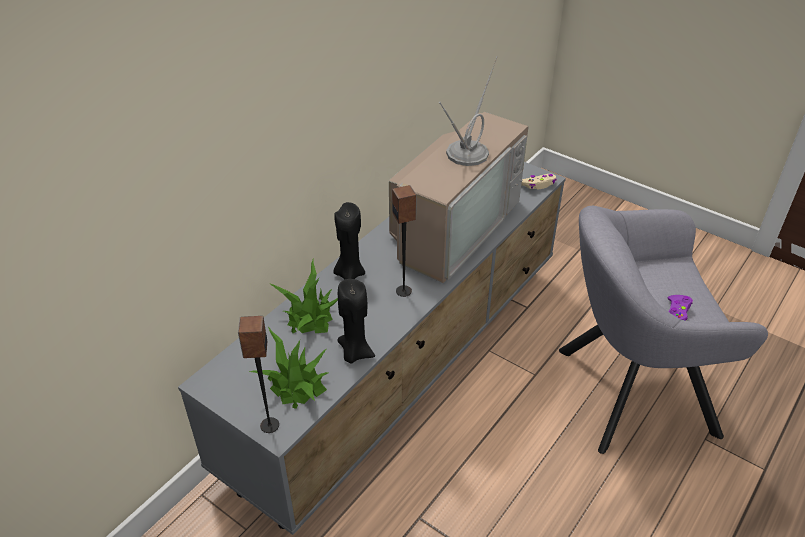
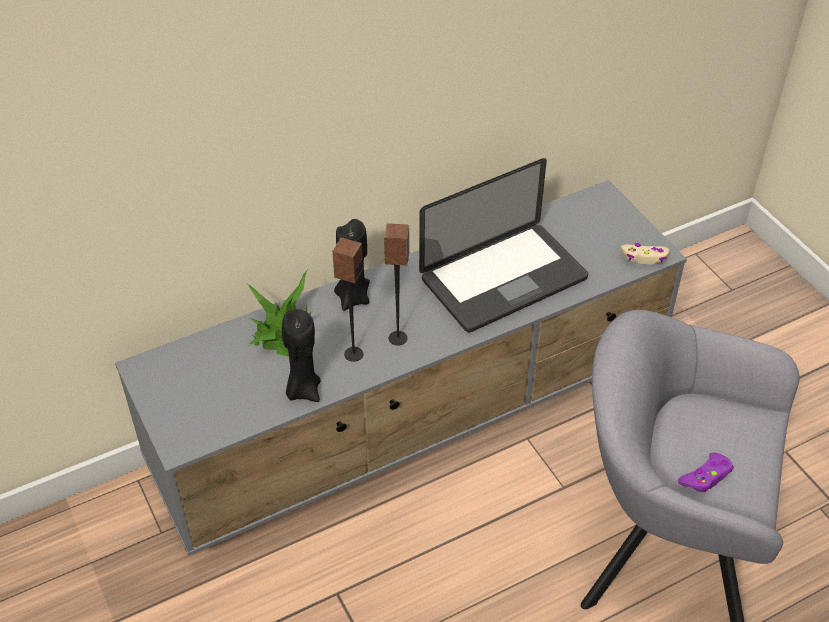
camera: 25 degrees right, 5 degrees up
speaker [238,316,279,433] -> speaker moved to [332,238,363,362]
potted plant [249,327,328,409] -> none
television [389,56,528,283] -> laptop [419,158,588,332]

